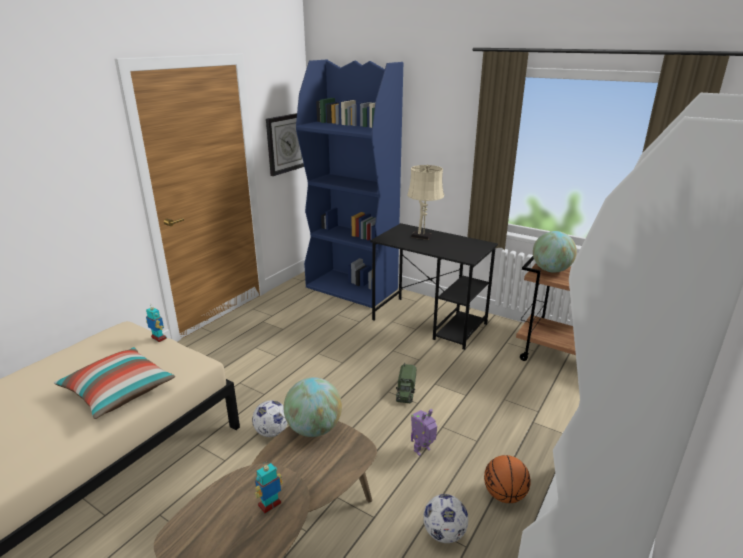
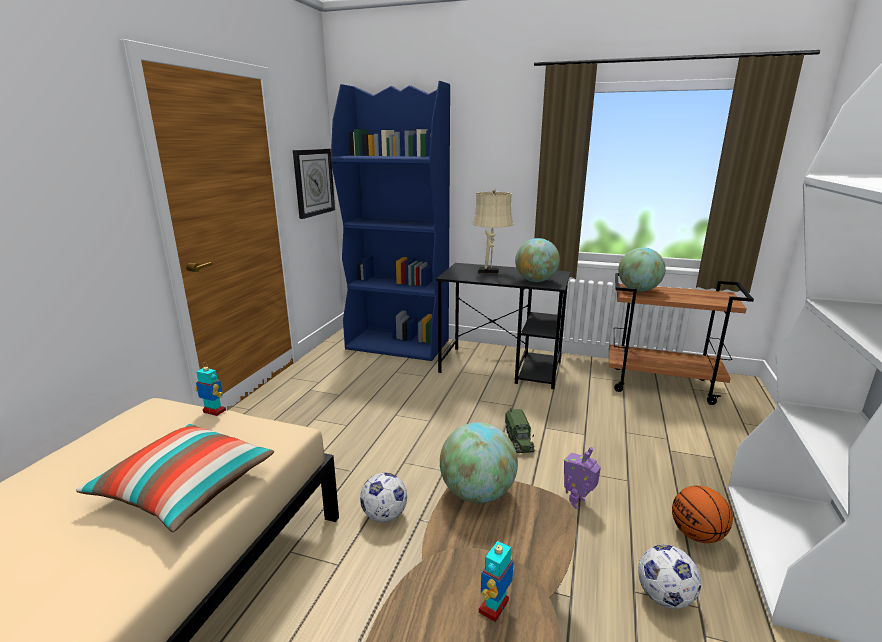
camera: 15 degrees left, 5 degrees down
none -> globe [515,238,560,282]

